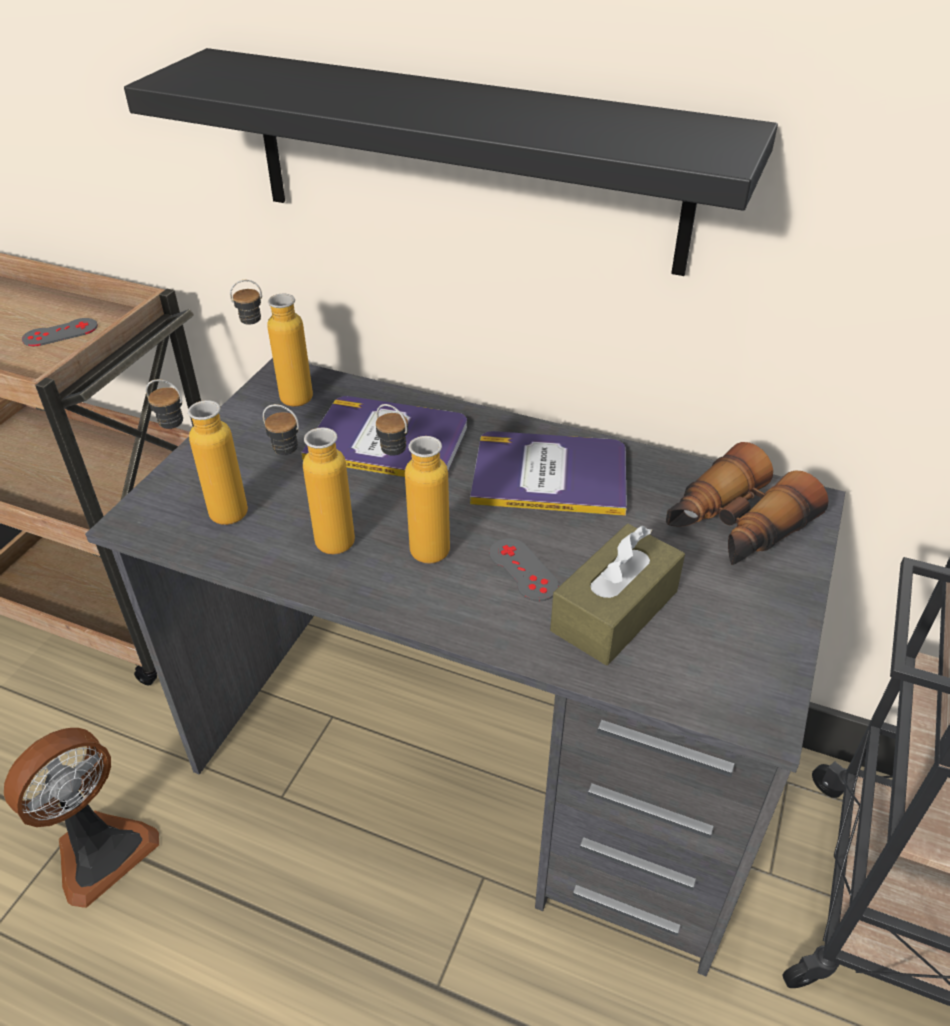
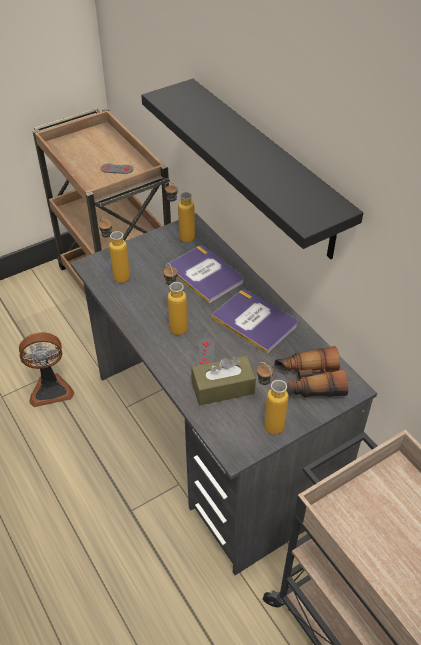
camera: 35 degrees right, 5 degrees up
bottle [263,404,355,554] -> bottle moved to [257,362,288,435]

